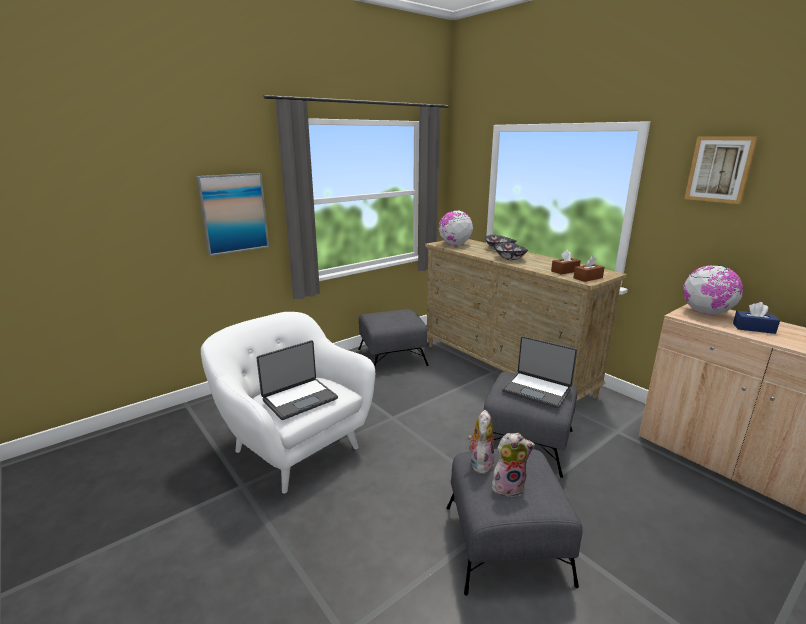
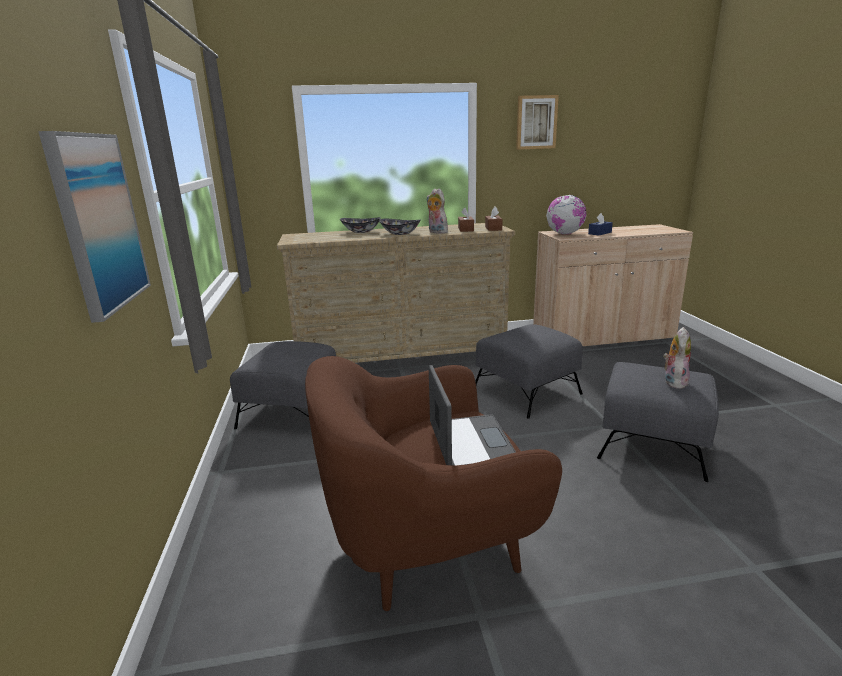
camera: 60 degrees left, 0 degrees up
white armchair [201,312,375,494] -> brown armchair [305,356,562,611]
globe [439,211,473,245] -> none
plush toy [468,410,494,474] -> plush toy moved to [426,188,449,234]
laptop [502,336,577,408] -> none

